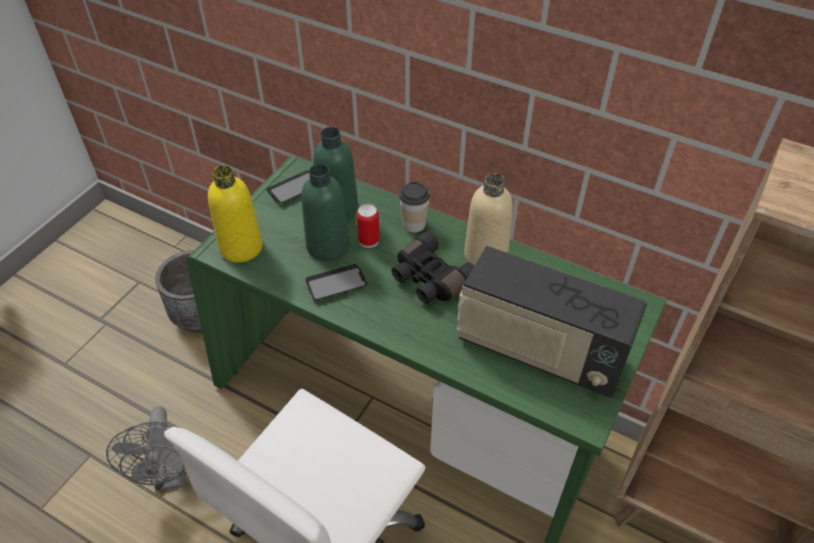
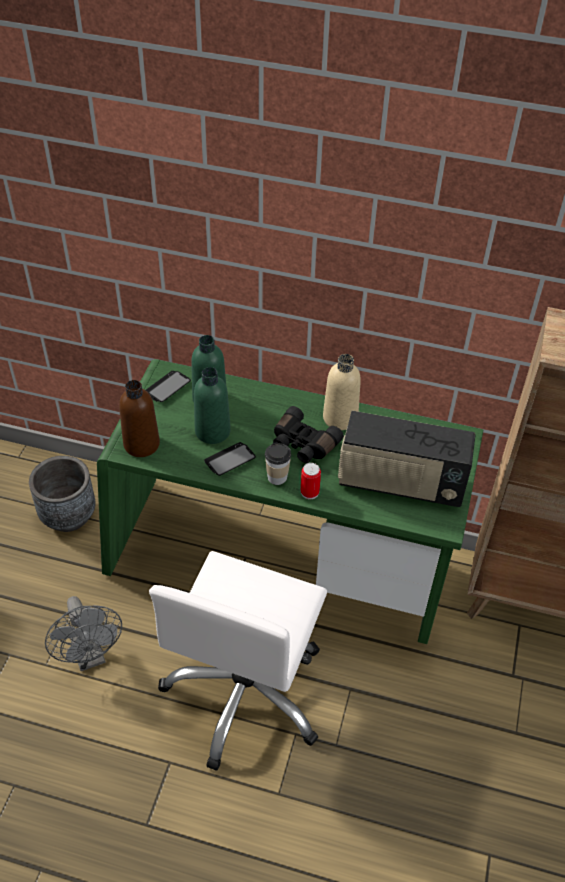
camera: 15 degrees left, 0 degrees up
yellow bottle [208,165,263,263] -> brown bottle [119,380,160,457]
can [356,204,380,248] -> can moved to [301,463,321,499]
cup [399,182,430,233] -> cup moved to [265,443,291,485]

